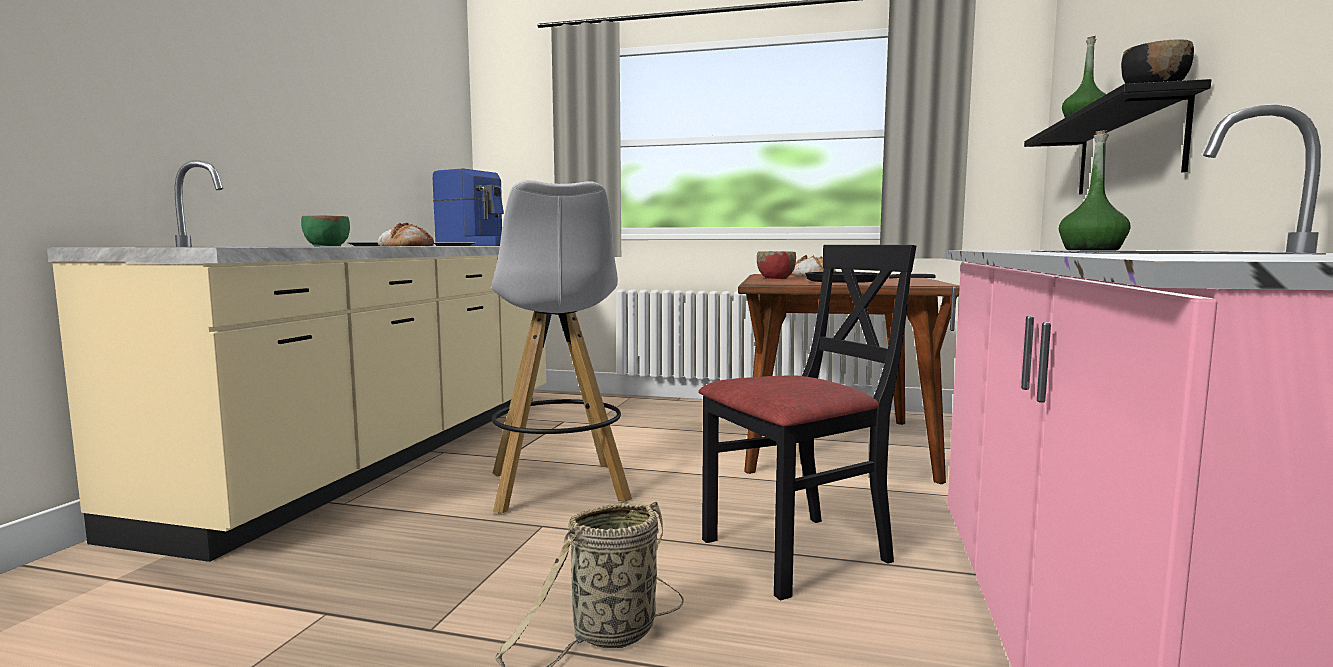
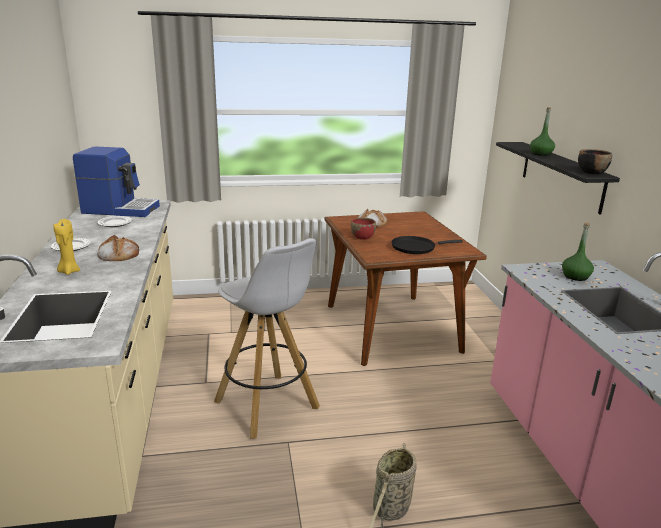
camera: 25 degrees left, 15 degrees up
green bowl [301,215,350,246] -> yellow candle [53,219,80,275]
black chair [698,245,916,600] -> none

